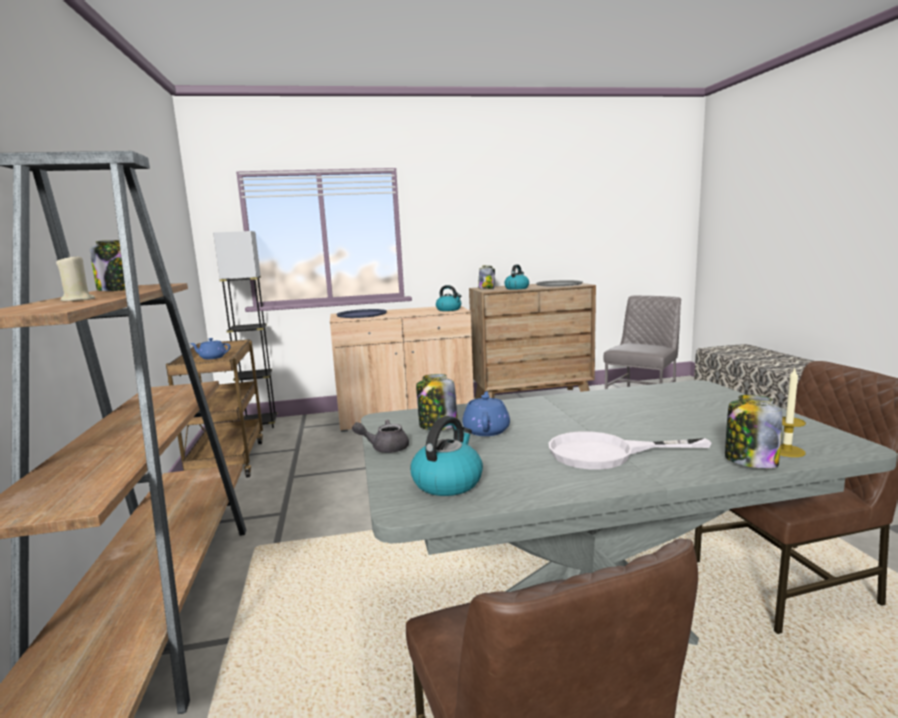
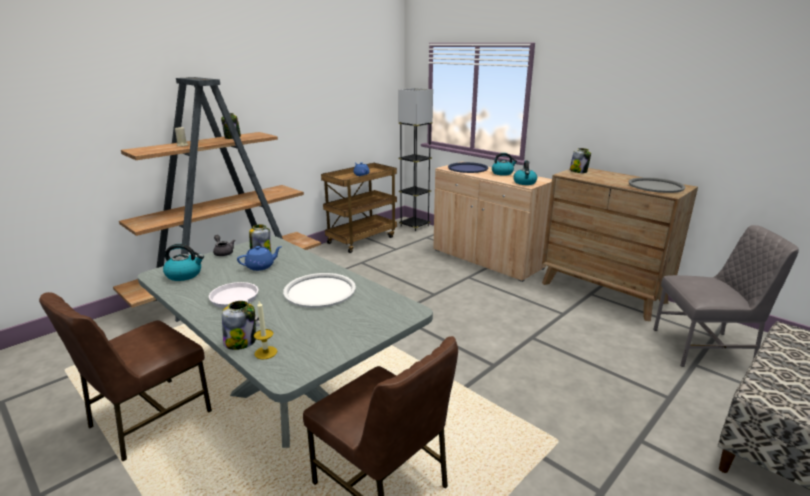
camera: 55 degrees right, 10 degrees up
kettle [504,265,529,290] -> kettle moved to [492,153,517,176]
none -> white tray [283,273,356,308]

